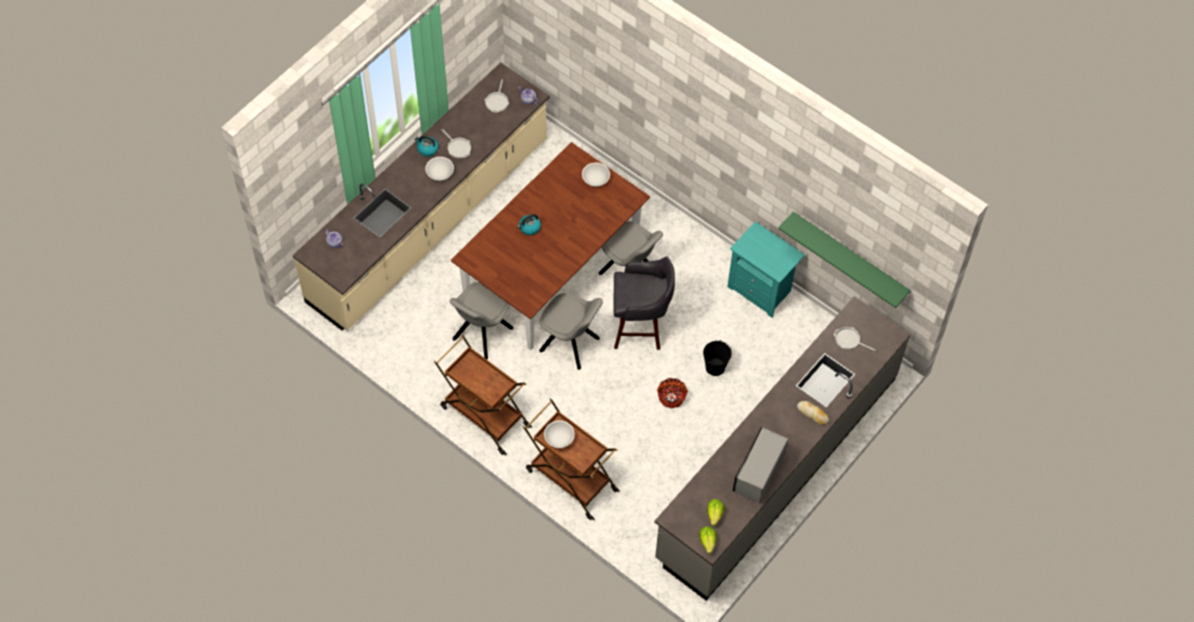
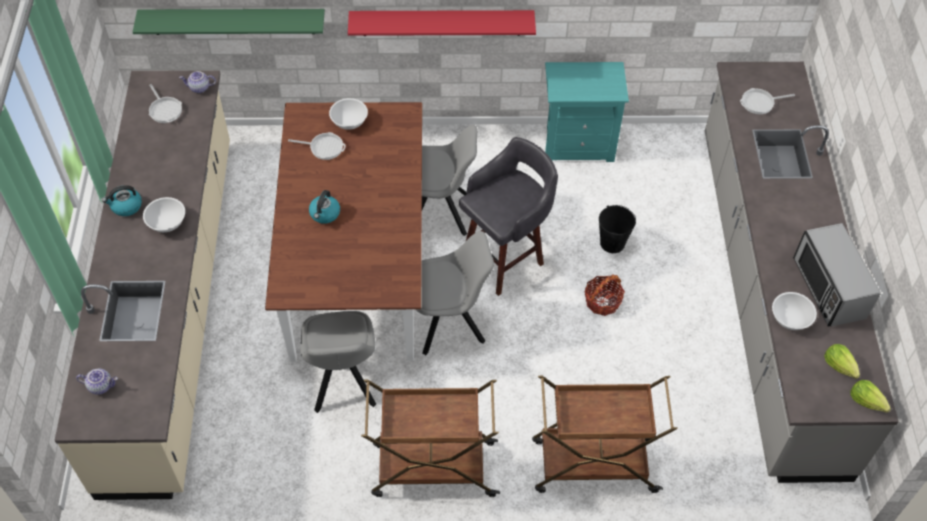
camera: 40 degrees left, 5 degrees down
frying pan [442,129,471,158] -> frying pan moved to [288,132,346,160]
white bowl [544,421,575,448] -> white bowl moved to [772,292,817,330]
green shelf [778,212,911,308] -> green shelf moved to [133,9,325,35]
bread [797,401,829,425] -> none
none -> red shelf [348,10,536,36]

